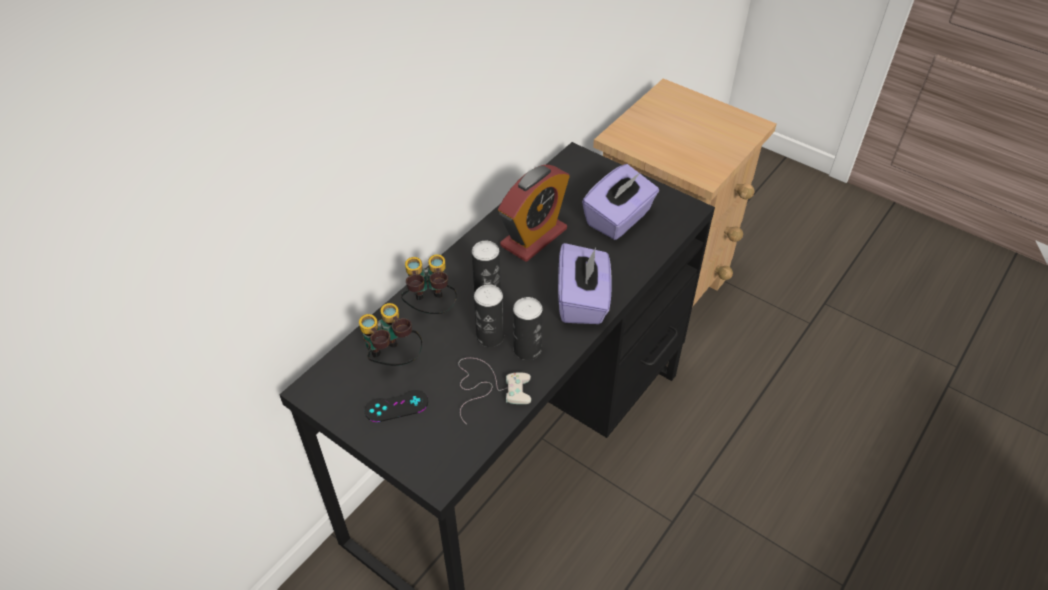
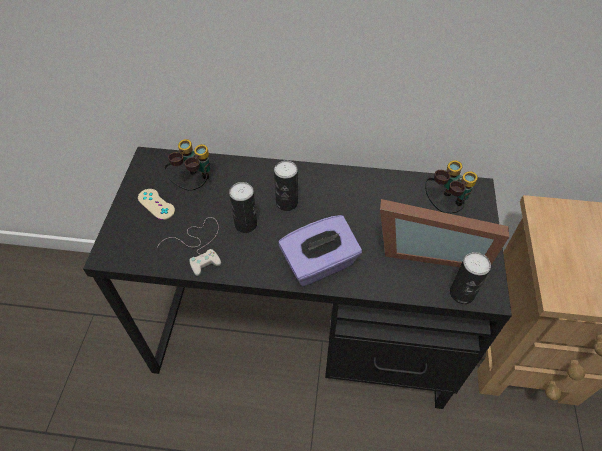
camera: 60 degrees right, 5 degrees up
black game controller [365,390,428,422] -> beige game controller [138,189,175,220]
binoculars [401,254,457,314] -> binoculars moved to [425,160,478,214]
alarm clock [498,165,570,262] -> none
can [513,297,543,360] -> can moved to [450,252,491,304]
purple tissue box [582,164,659,240] -> picture frame [380,199,509,267]

